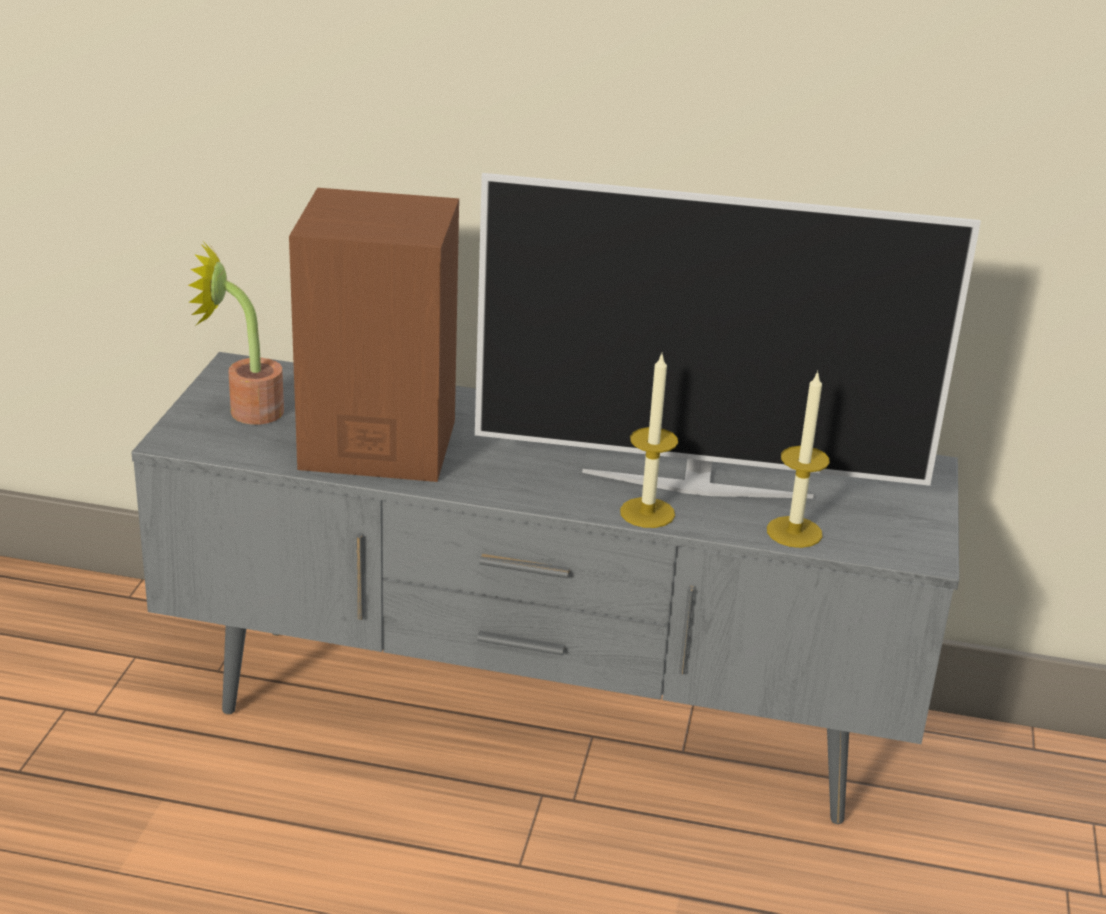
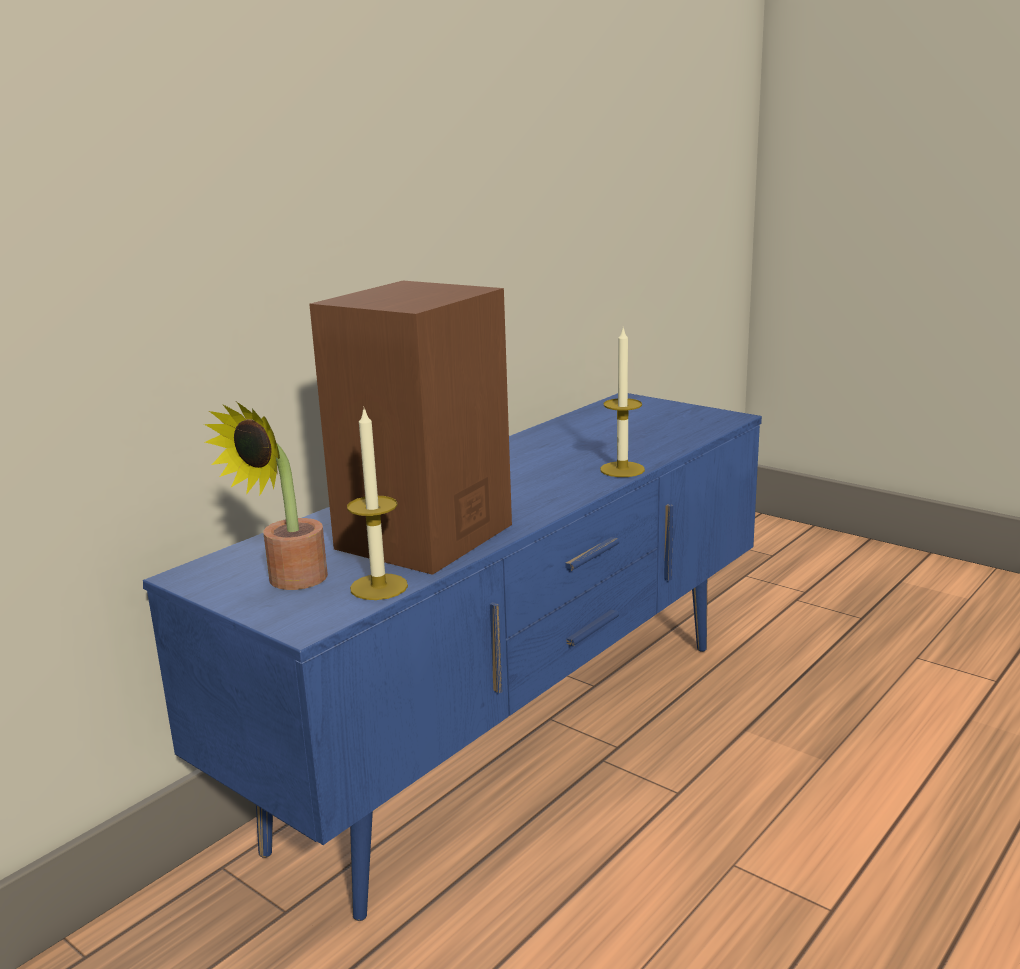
camera: 60 degrees left, 10 degrees down
grey tv stand [131,352,959,824] -> blue tv stand [143,393,762,921]
television [475,173,981,498] -> none
candle [767,370,830,548] -> candle moved to [347,406,408,600]

